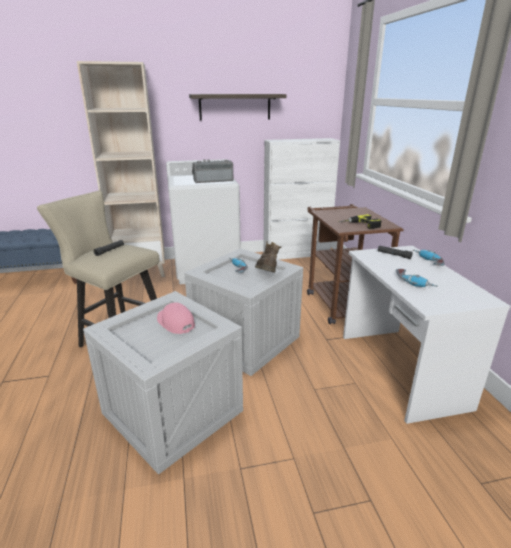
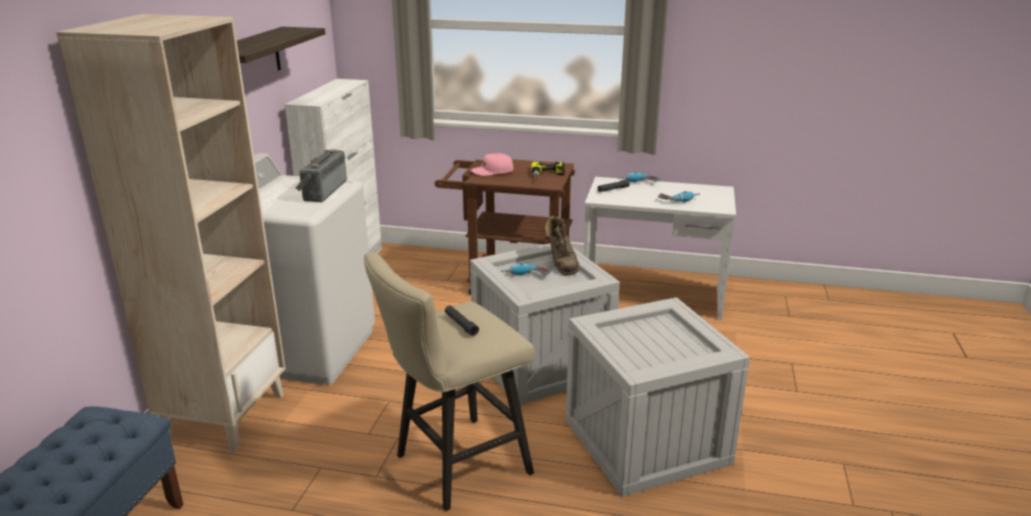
camera: 65 degrees left, 0 degrees up
pink cap [157,302,195,334] -> pink cap moved to [471,153,514,176]
brown boot [255,241,282,273] -> brown boot turned 120 degrees counterclockwise [545,216,580,276]

